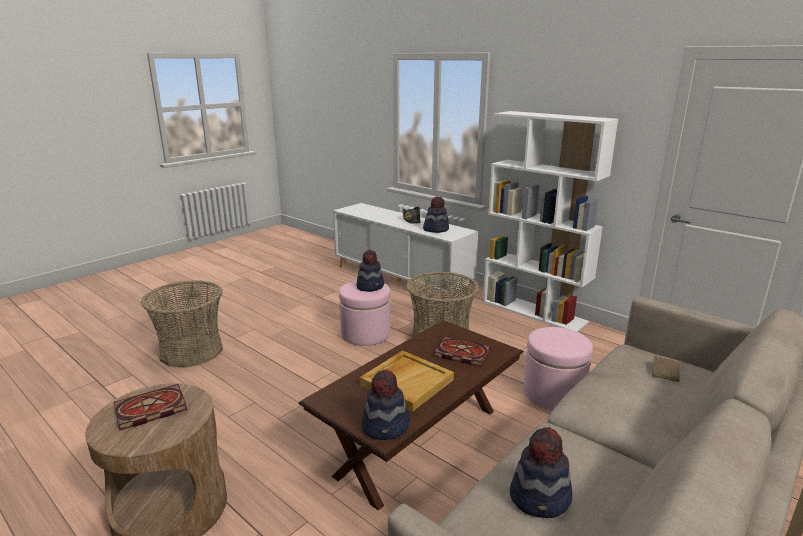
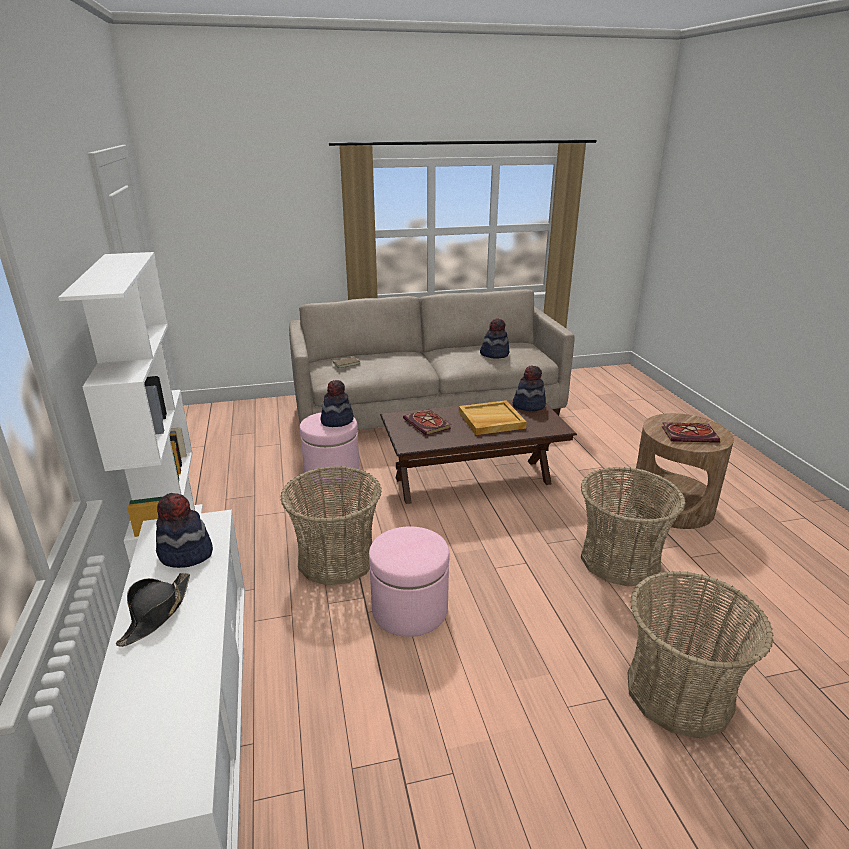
camera: 145 degrees left, 5 degrees up
hat [356,250,384,292] -> hat moved to [320,380,354,427]
none -> basket [581,467,686,587]

